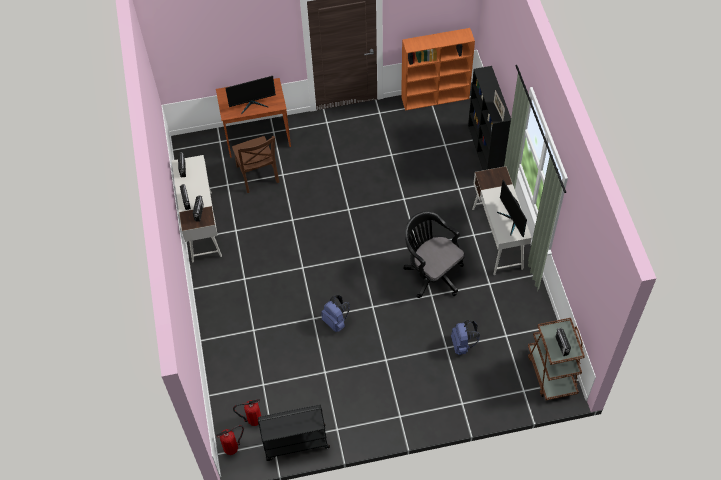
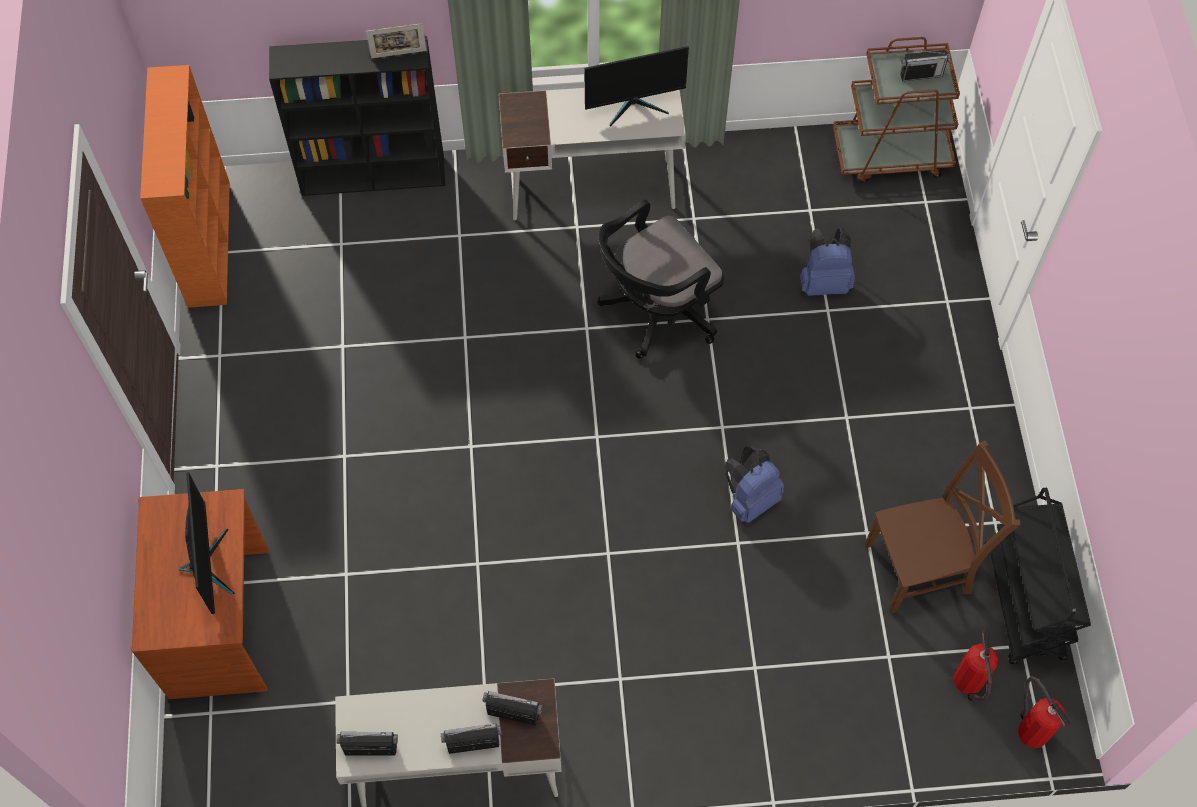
camera: 85 degrees left, 5 degrees up
brown chair [232,136,279,193] -> brown chair moved to [865,441,1021,613]

